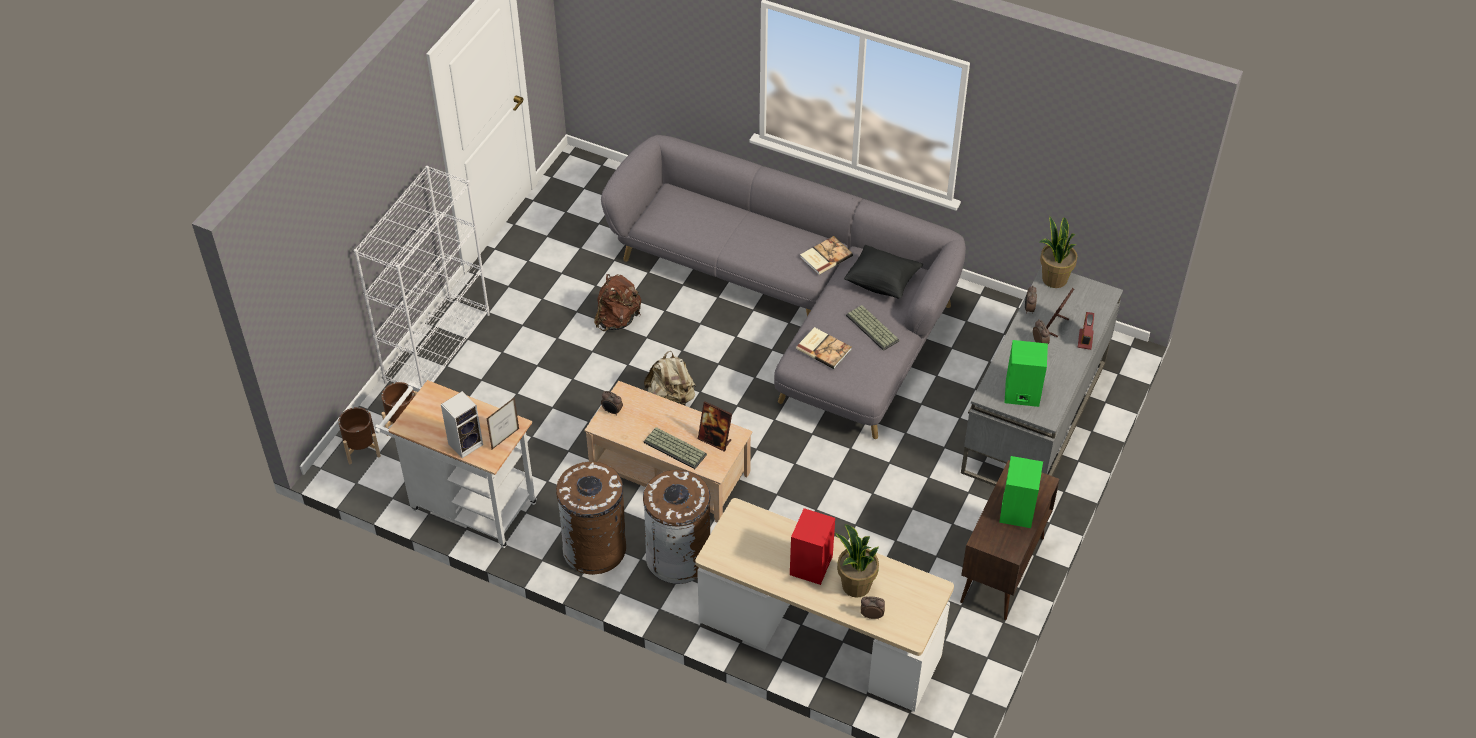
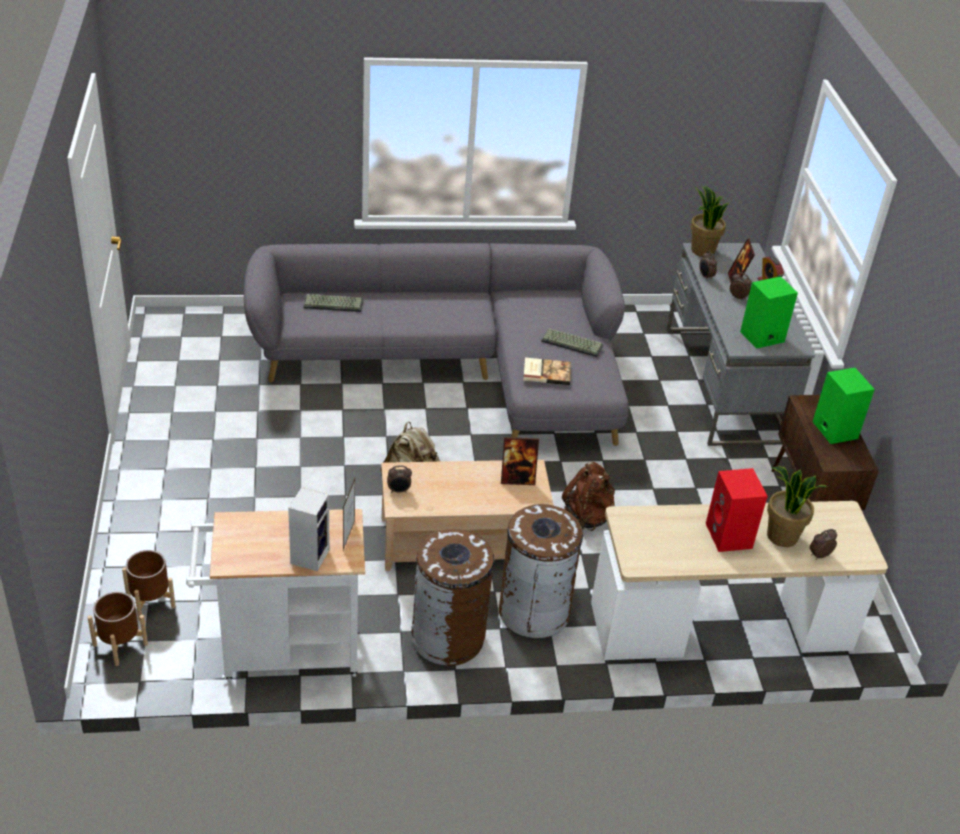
camera: 35 degrees left, 10 degrees down
white bookcase [354,166,490,387] -> none
brown backpack [594,274,641,331] -> brown backpack moved to [562,462,615,531]
keyboard [643,427,707,469] -> keyboard moved to [304,294,363,312]
book [800,236,853,275] -> none
black pillow [844,245,923,298] -> none

